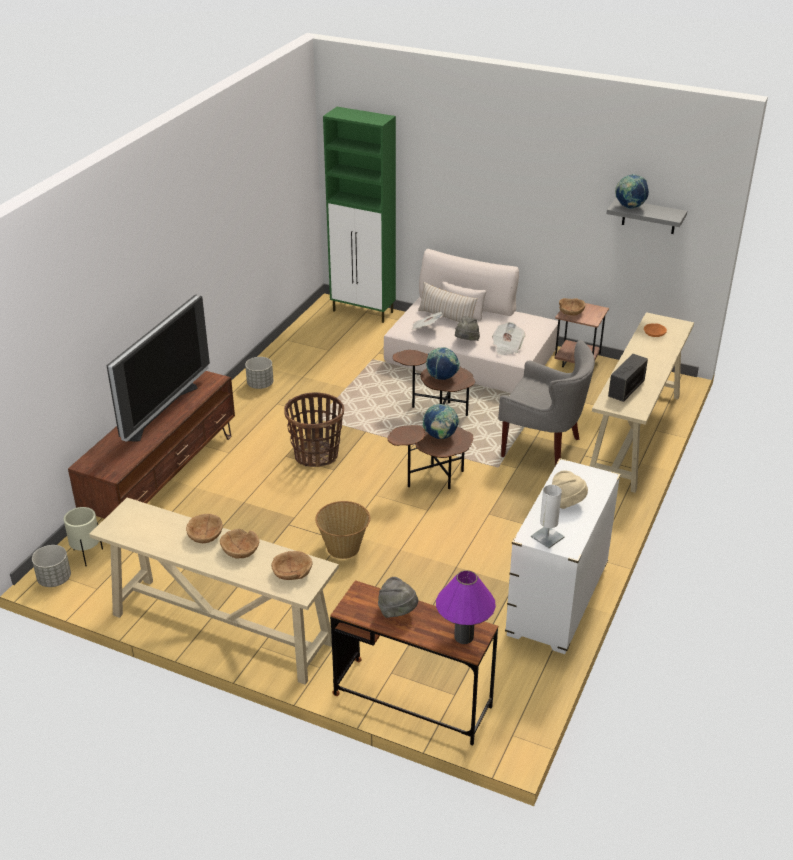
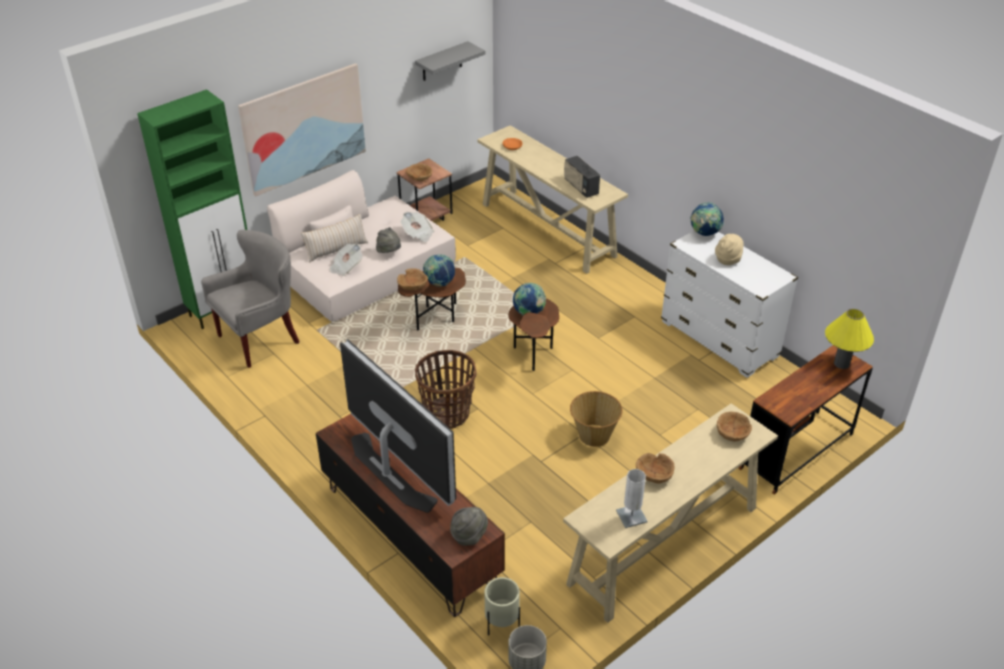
camera: 65 degrees left, 5 degrees up
brown bowl [220,529,259,559] -> brown bowl moved to [397,269,428,290]
grey planter [245,357,274,389] -> none
grey hat [378,577,418,618] -> grey hat moved to [450,507,488,546]
purple table lamp [436,570,496,644] -> yellow table lamp [825,309,874,369]
grey armchair [498,340,595,466] -> grey armchair moved to [201,230,300,368]
white table lamp [531,485,565,548] -> white table lamp moved to [616,469,648,528]
globe [615,174,649,209] -> globe moved to [691,202,724,236]
none -> picture [238,63,366,197]

